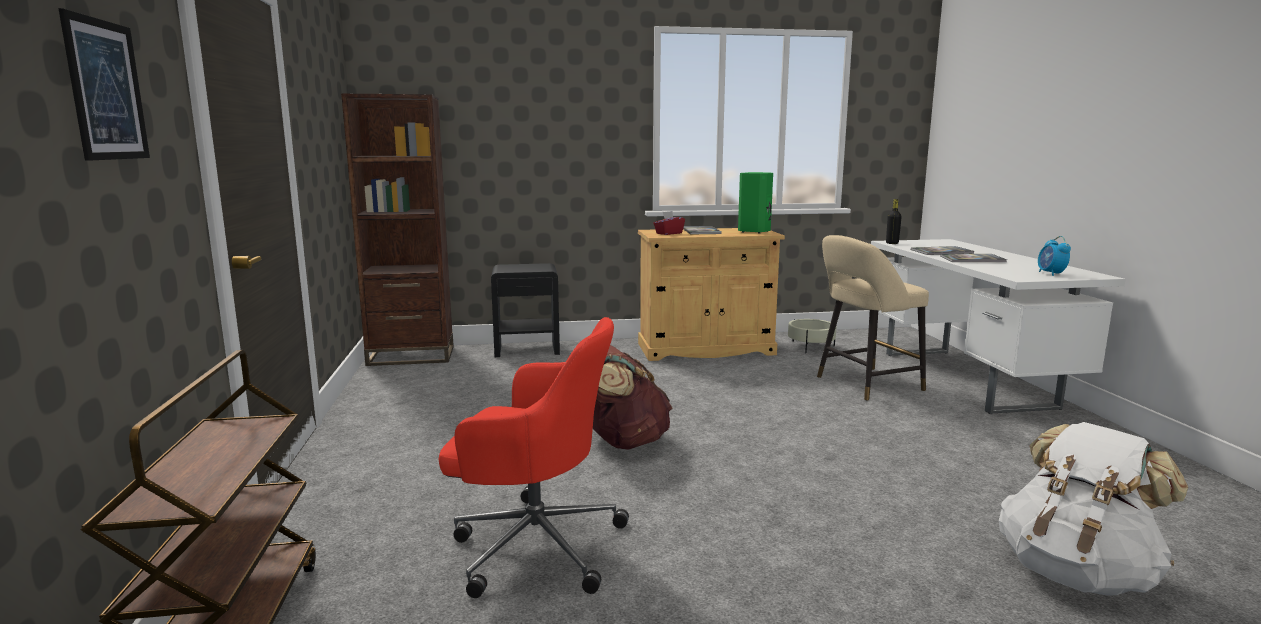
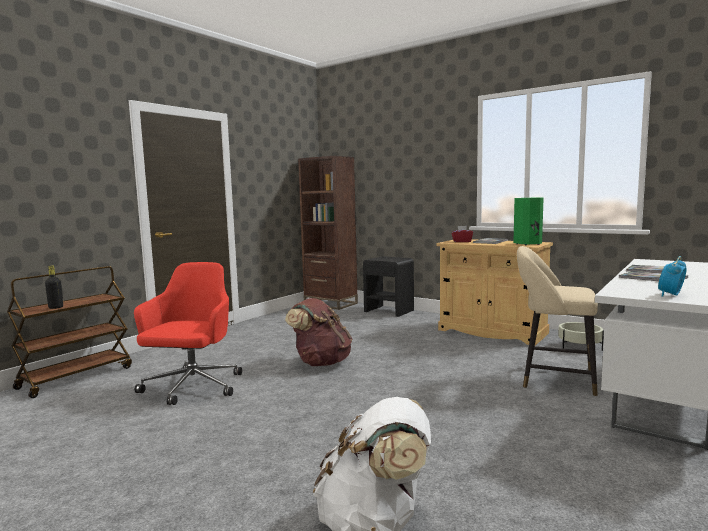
camera: 45 degrees right, 5 degrees down
picture [58,8,150,161] -> none
red office chair [439,317,629,598] -> red office chair turned 135 degrees counterclockwise [134,262,242,405]
black bottle [886,199,902,244] -> black bottle moved to [45,266,63,309]

